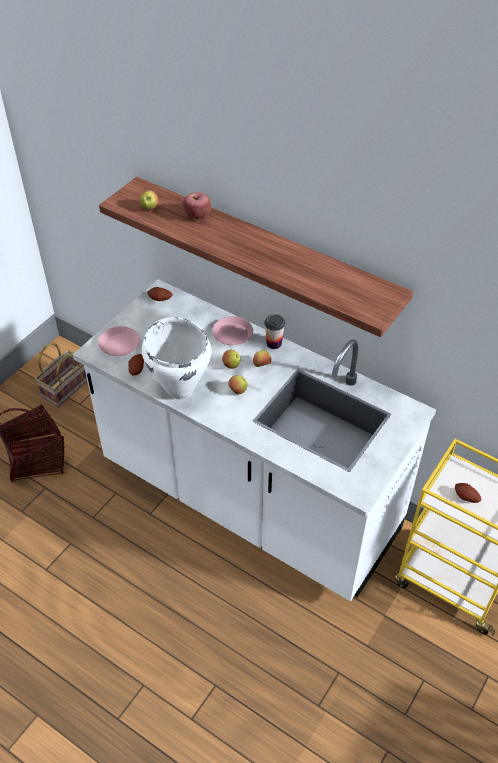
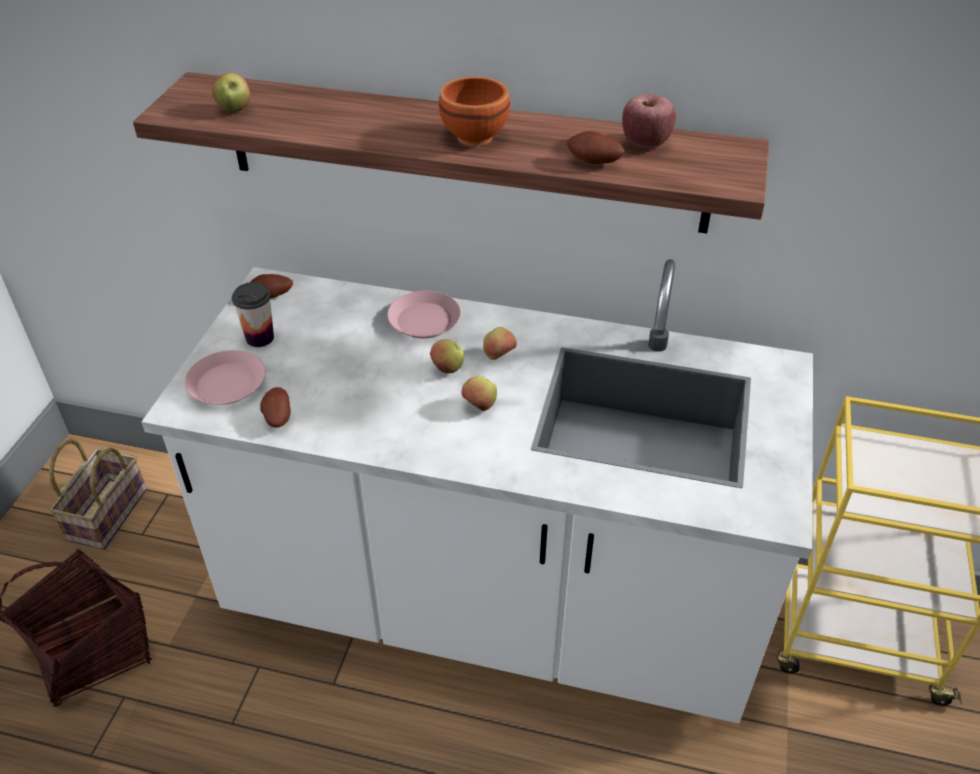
camera: 20 degrees left, 5 degrees down
white cooking pot [142,317,212,400] -> none
apple [183,192,211,219] -> apple moved to [622,94,676,148]
cup [264,314,285,349] -> cup moved to [232,282,274,347]
potato [455,483,482,503] -> potato moved to [567,131,625,164]
none -> brown bowl [439,77,511,146]

